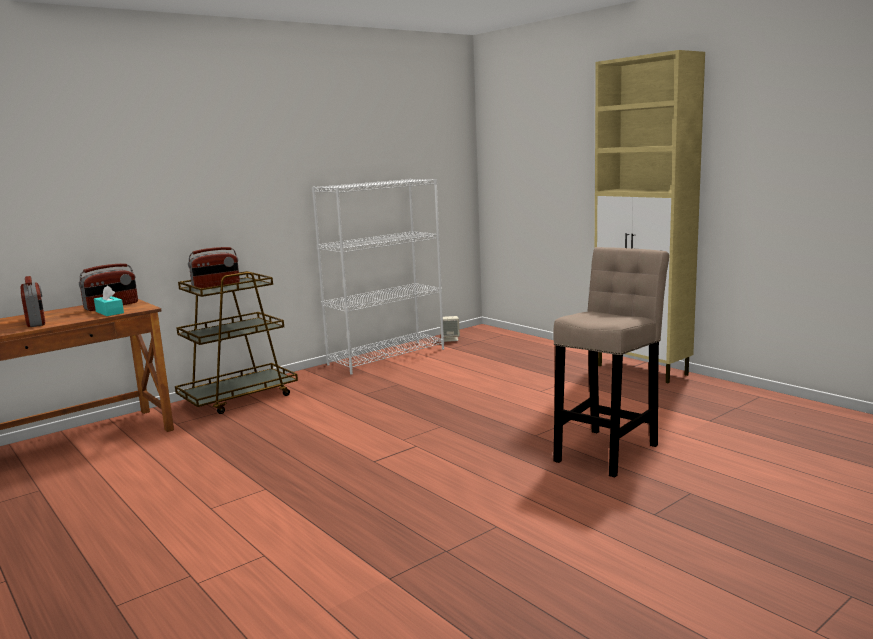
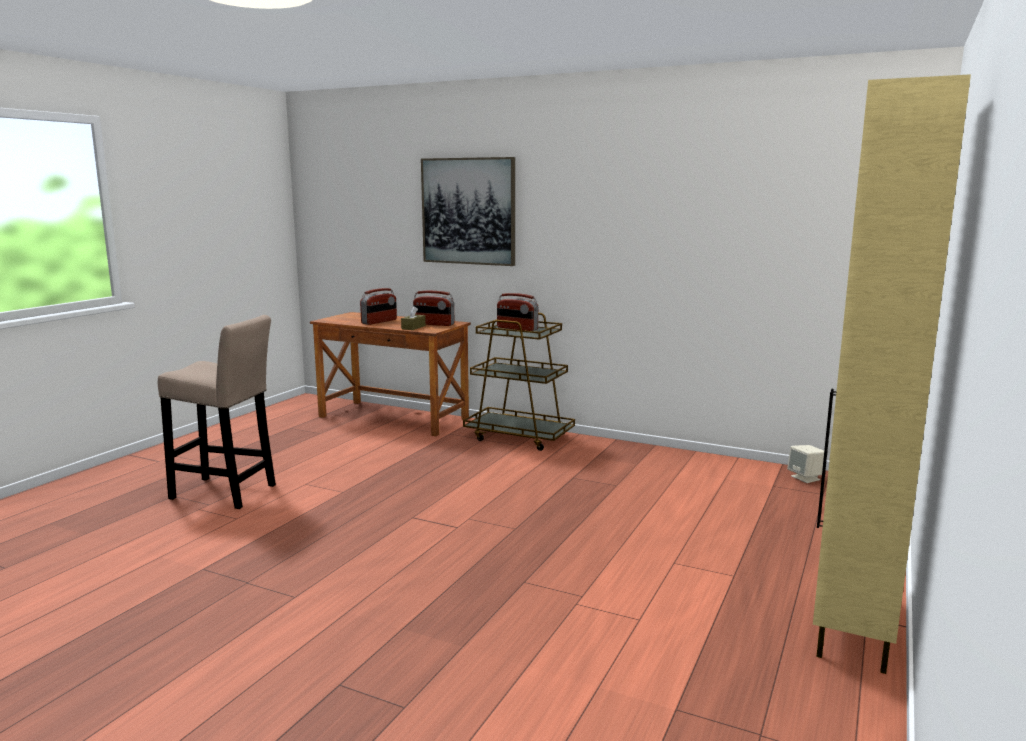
camera: 65 degrees right, 0 degrees up
turquoise tissue box [94,286,124,316] -> brown tissue box [401,306,426,330]
white bookcase [312,179,444,375] -> none
beige stool [553,247,669,477] -> beige stool moved to [158,315,276,509]
none -> picture [421,157,515,266]

